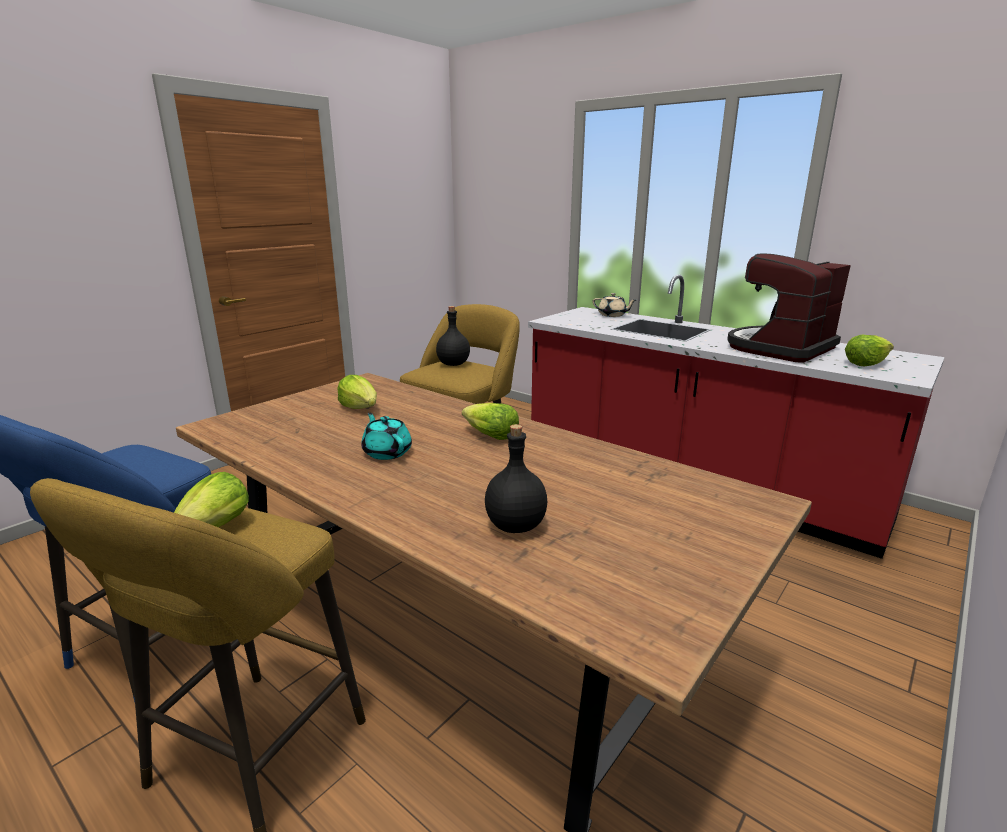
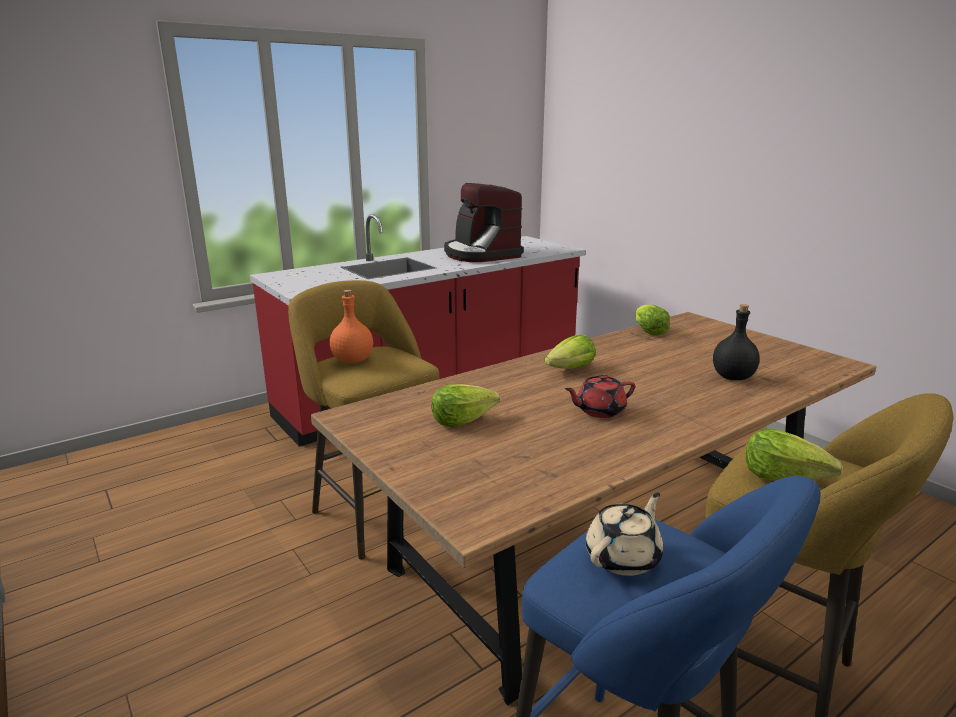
camera: 75 degrees left, 0 degrees up
turquoise teapot [361,412,412,460] -> red teapot [565,374,635,418]
black bottle [436,306,470,366] -> orange bottle [330,290,373,364]
beige teapot [593,293,636,317] -> beige teapot moved to [586,493,663,576]
lettuce [845,335,894,366] -> lettuce moved to [635,305,670,335]

